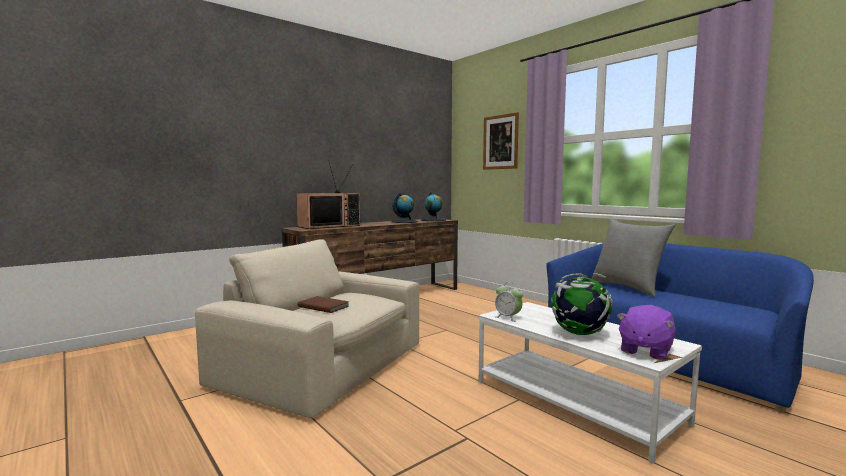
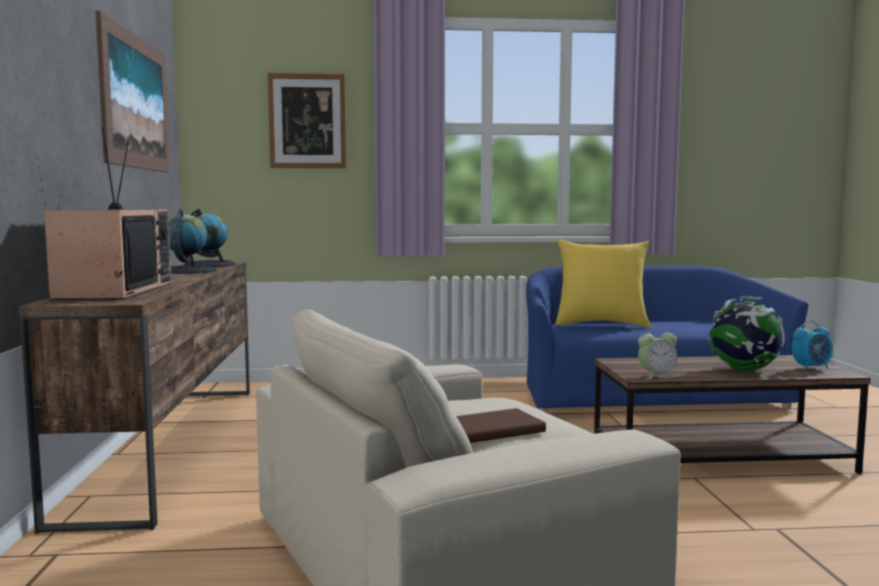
camera: 55 degrees left, 0 degrees up
white coffee table [478,302,702,464] -> brown coffee table [594,355,870,474]
grey pillow [592,219,676,297] -> yellow pillow [556,240,651,328]
purple plush toy [617,305,676,360] -> alarm clock [792,320,833,370]
none -> picture [95,11,170,173]

